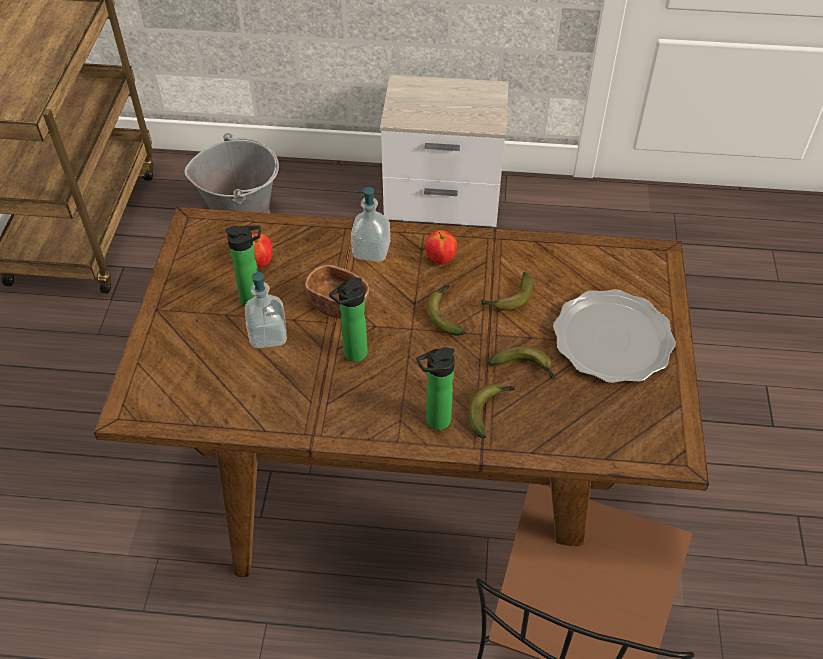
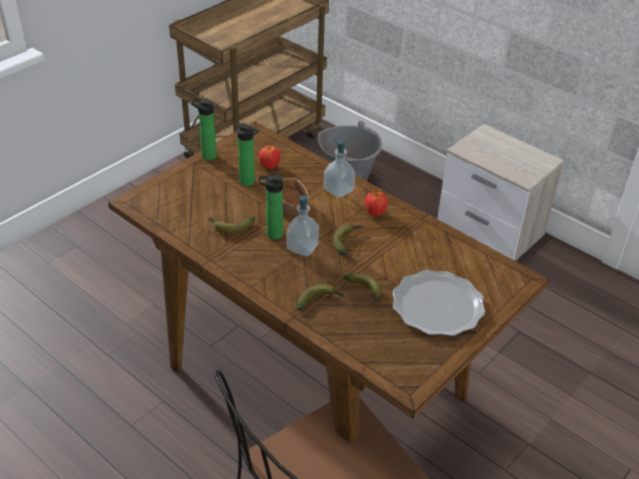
camera: 35 degrees right, 10 degrees down
soap dispenser [245,268,287,348] -> soap dispenser moved to [287,195,319,256]
bottle [416,347,455,430] -> bottle moved to [191,98,217,160]
banana [481,272,533,311] -> banana moved to [209,217,255,233]

